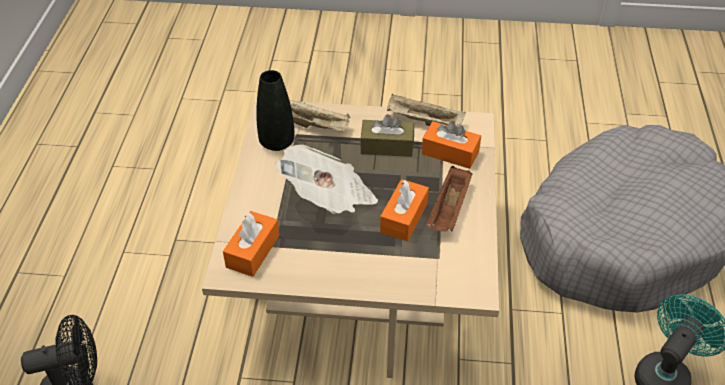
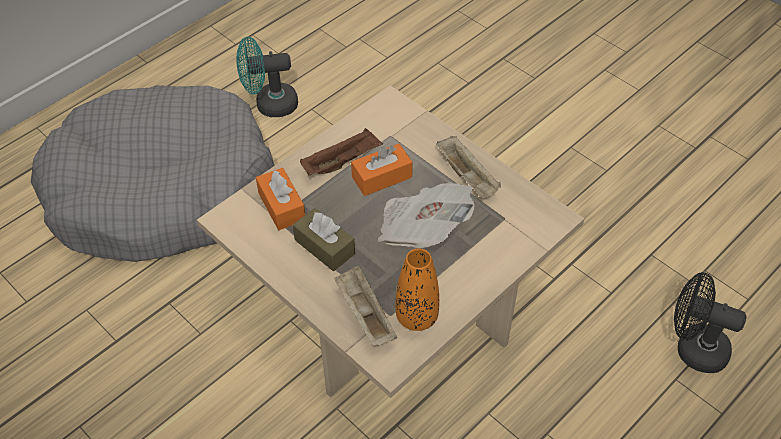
camera: 140 degrees left, 5 degrees up
orange tissue box [223,211,279,277] -> none
black vase [256,70,295,151] -> orange vase [396,249,439,331]
beige tray [387,94,466,126] -> beige tray moved to [436,136,501,199]

